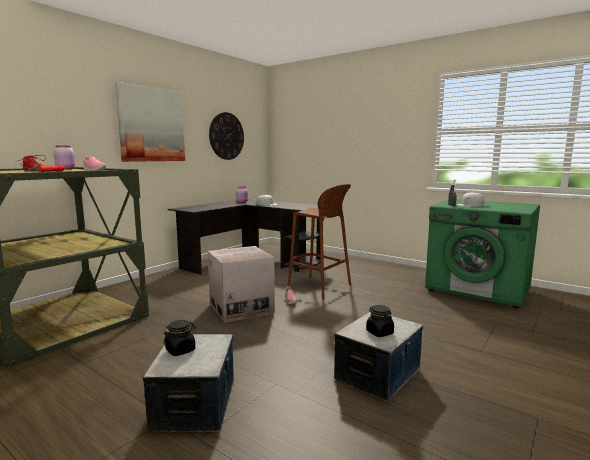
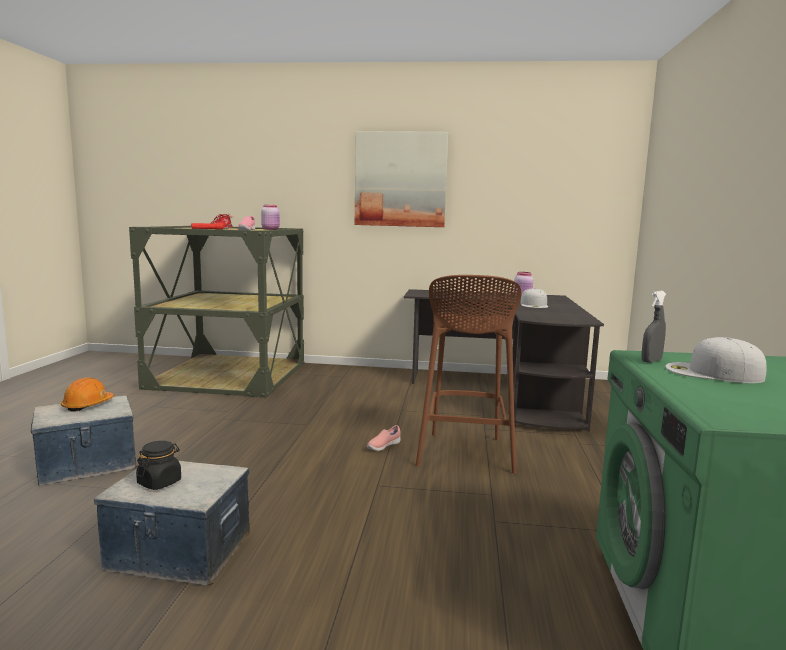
camera: 60 degrees right, 0 degrees up
black jar [164,320,196,356] -> orange hard hat [61,378,114,412]
cardboard box [208,246,275,323] -> none
wall clock [209,112,244,160] -> none

